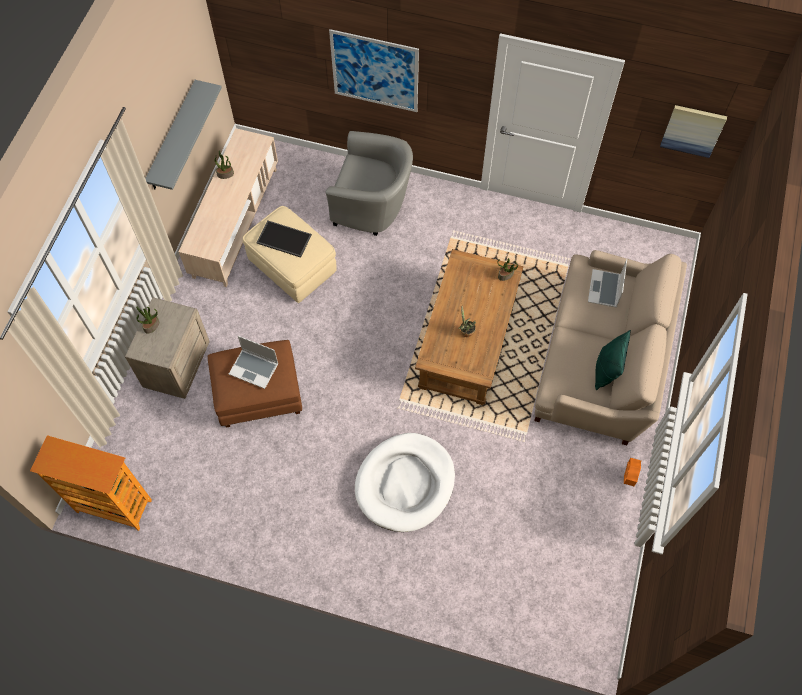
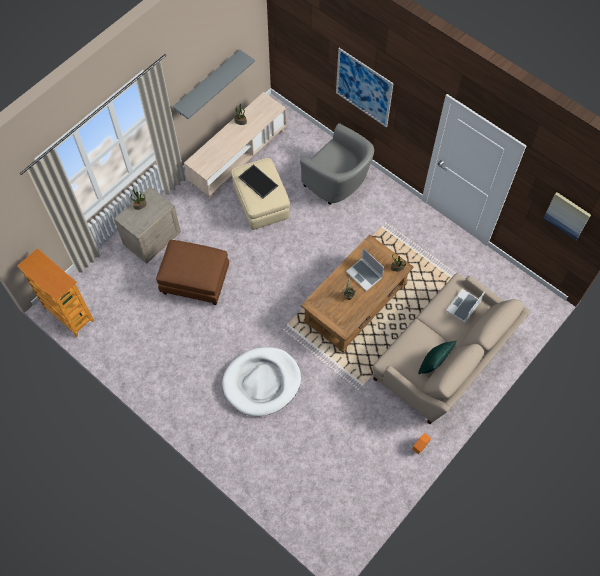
camera: 25 degrees right, 0 degrees up
laptop [229,336,278,389] -> laptop moved to [346,248,384,291]

